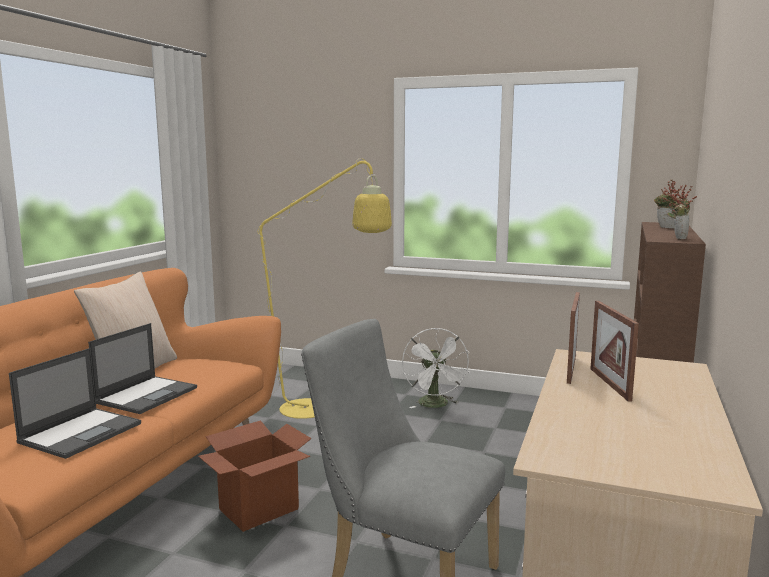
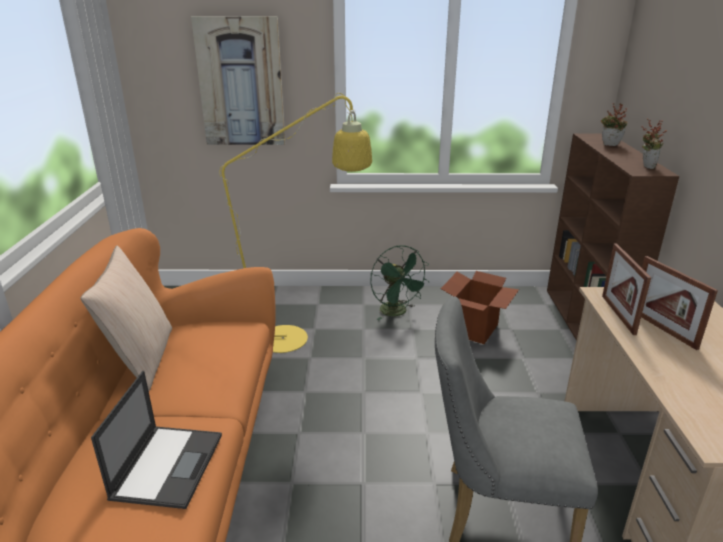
camera: 20 degrees left, 15 degrees up
laptop [88,323,197,414] -> none
cardboard box [198,420,311,532] -> cardboard box moved to [441,271,519,344]
white fan [402,328,470,408] -> green fan [370,245,429,320]
none -> picture [191,16,285,145]

